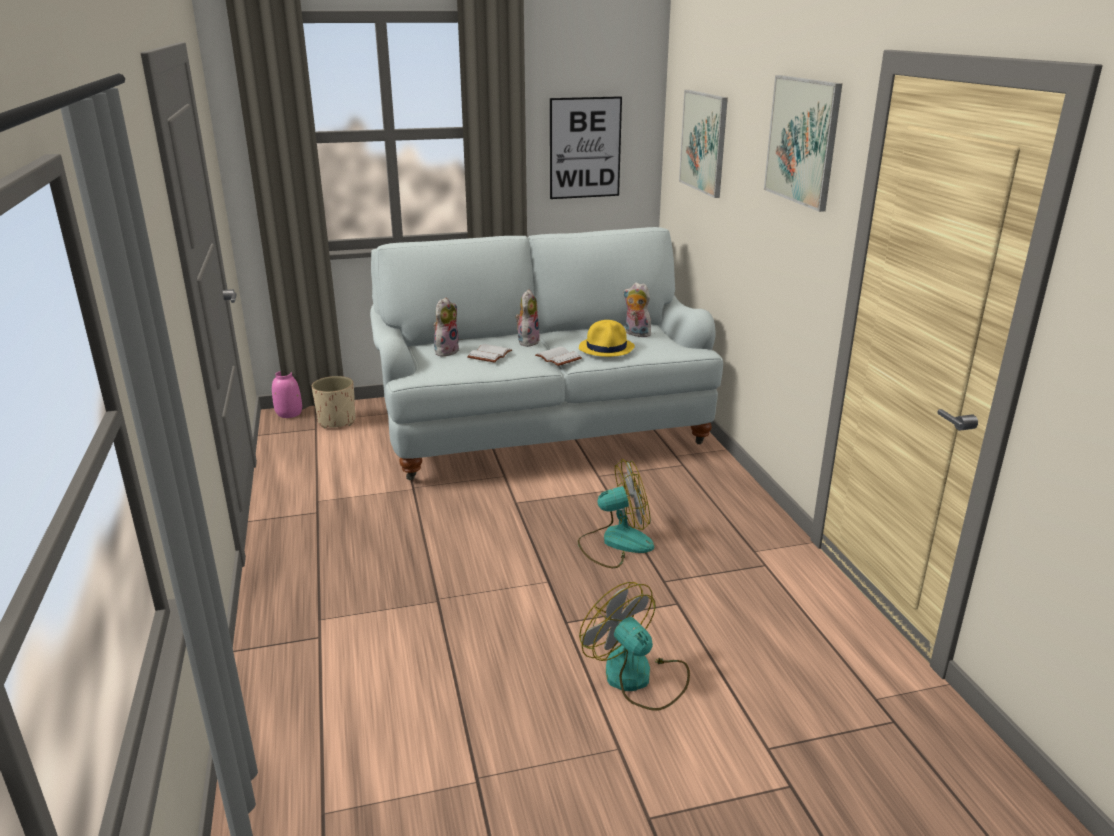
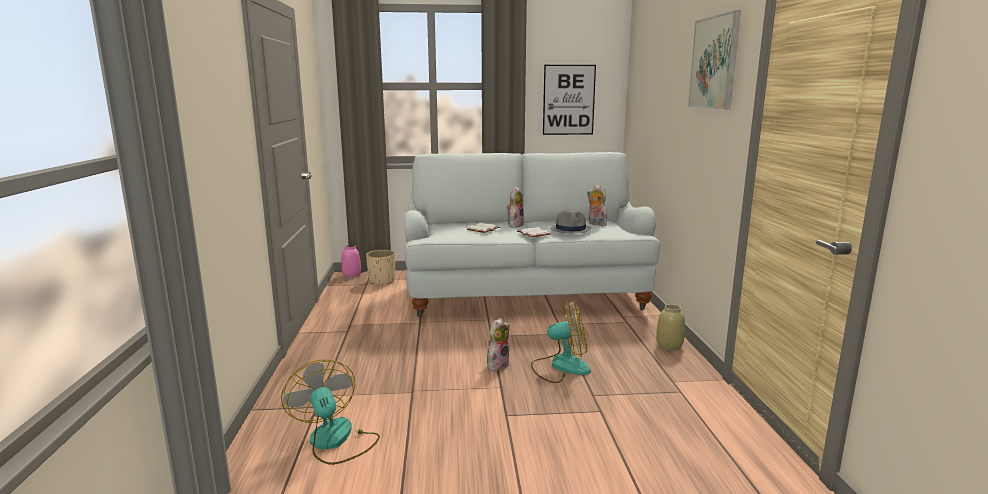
camera: 10 degrees right, 10 degrees down
plush toy [433,297,460,357] -> plush toy moved to [487,318,509,371]
yellow hat [579,320,635,357] -> grey hat [550,209,592,233]
fan [579,582,690,711] -> fan moved to [281,360,380,465]
picture [679,90,728,198] -> none
none -> beige vase [656,304,685,350]

